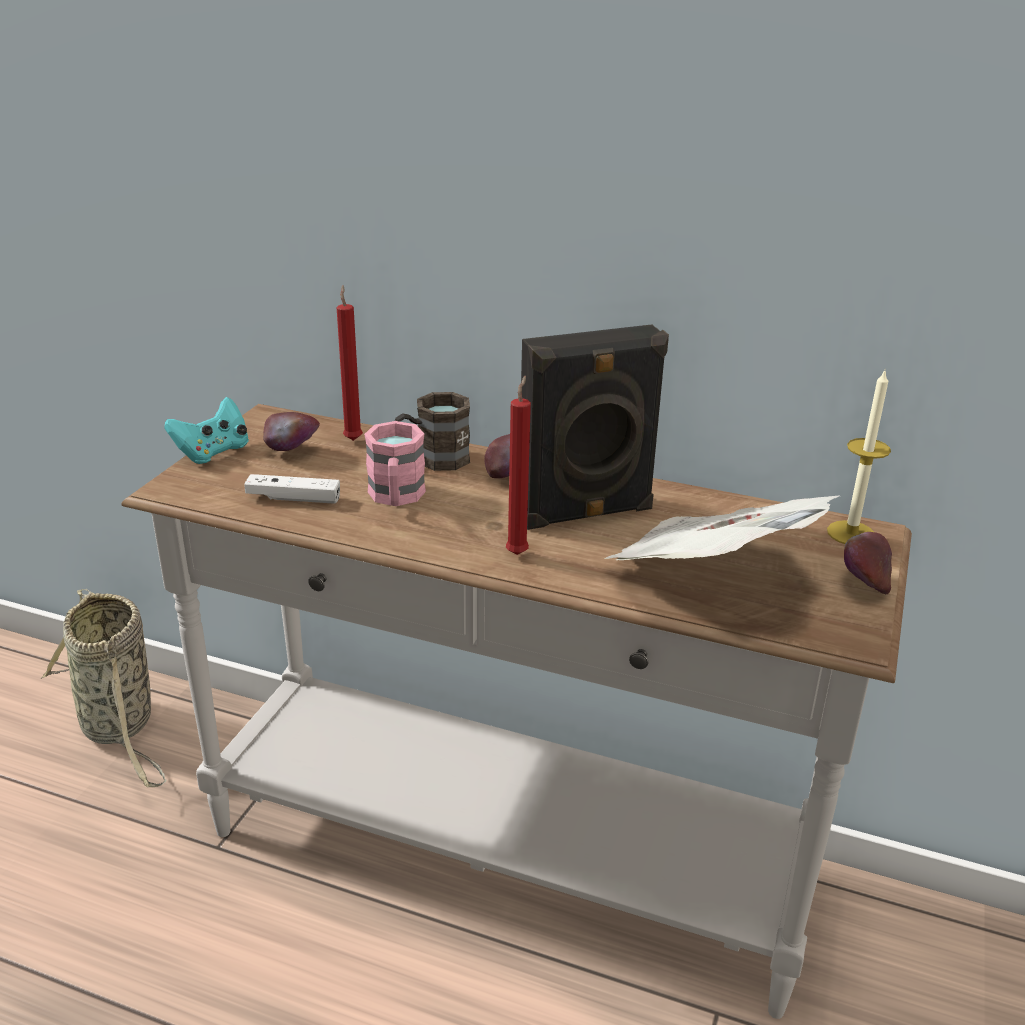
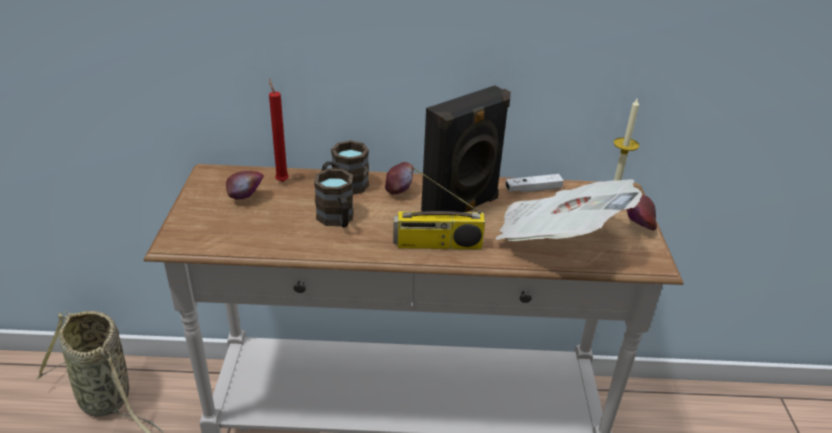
camera: 20 degrees left, 5 degrees up
turquoise game controller [164,397,249,464] -> none
white game controller [244,474,340,504] -> white game controller moved to [505,174,564,193]
pink mug [364,421,426,506] -> brown mug [314,169,354,227]
red candle [506,376,531,555] -> radio [393,168,485,249]

